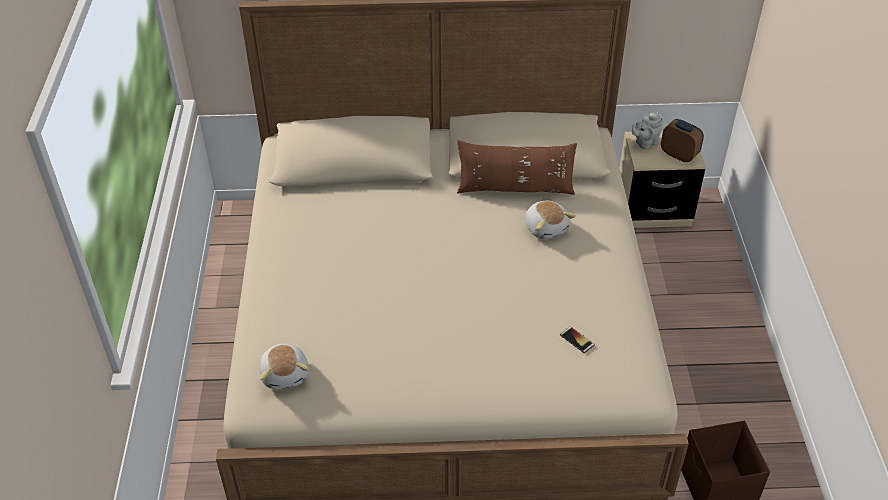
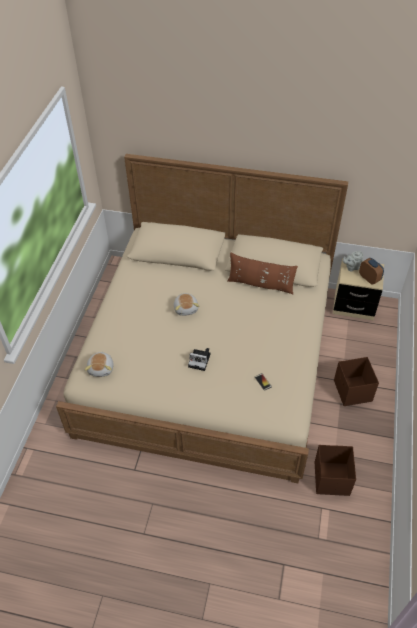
camera: 15 degrees right, 5 degrees up
plush toy [525,201,576,239] -> plush toy moved to [174,293,199,316]
none -> camera [188,348,211,371]
none -> brown storage box [334,357,379,406]

